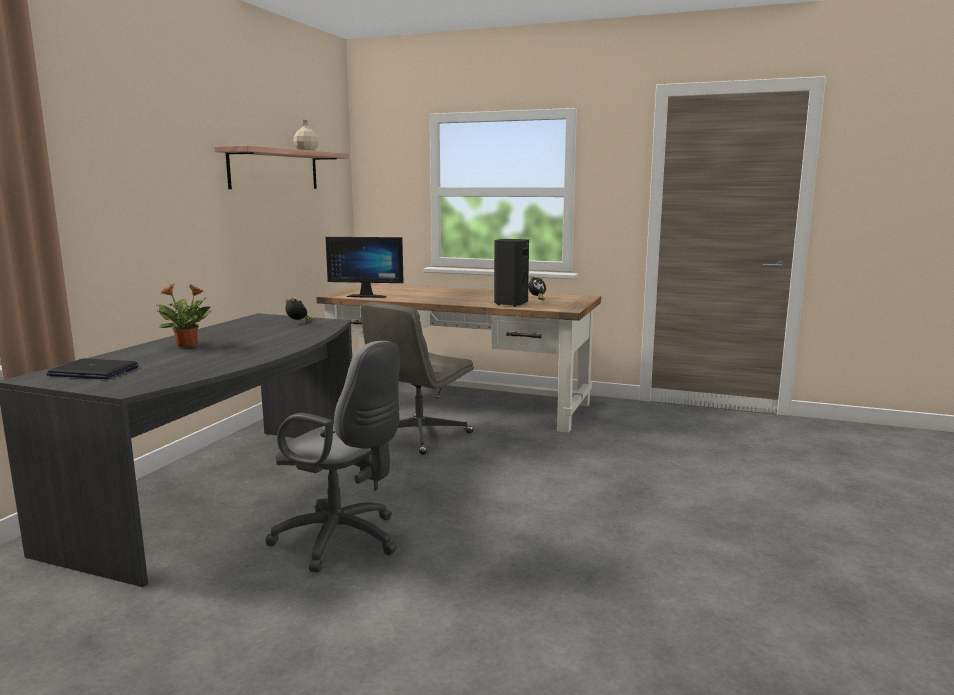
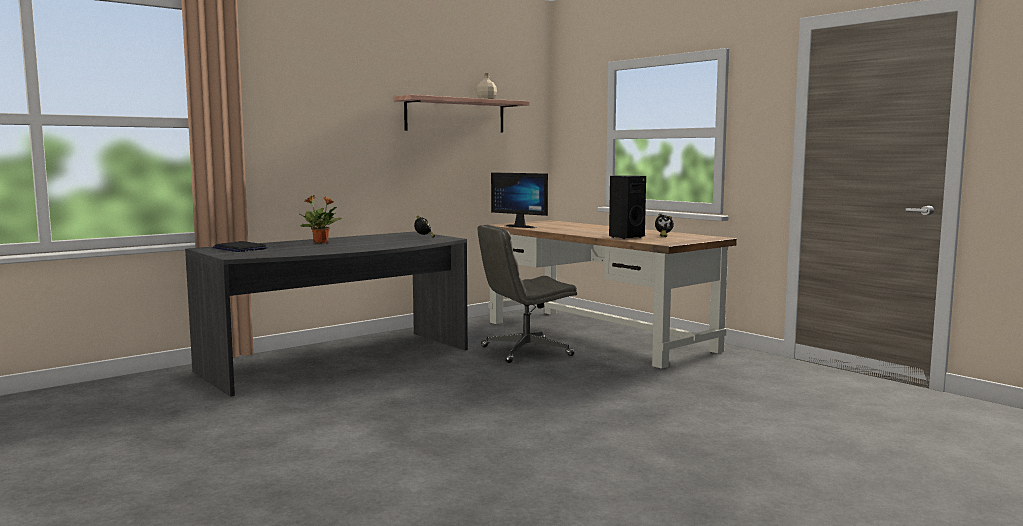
camera: 30 degrees right, 5 degrees down
grey office chair [265,341,400,573] -> none

